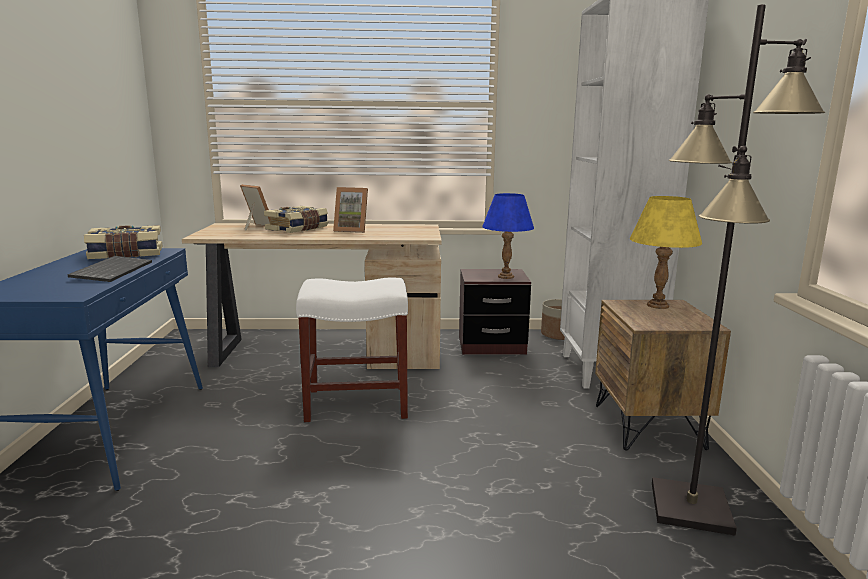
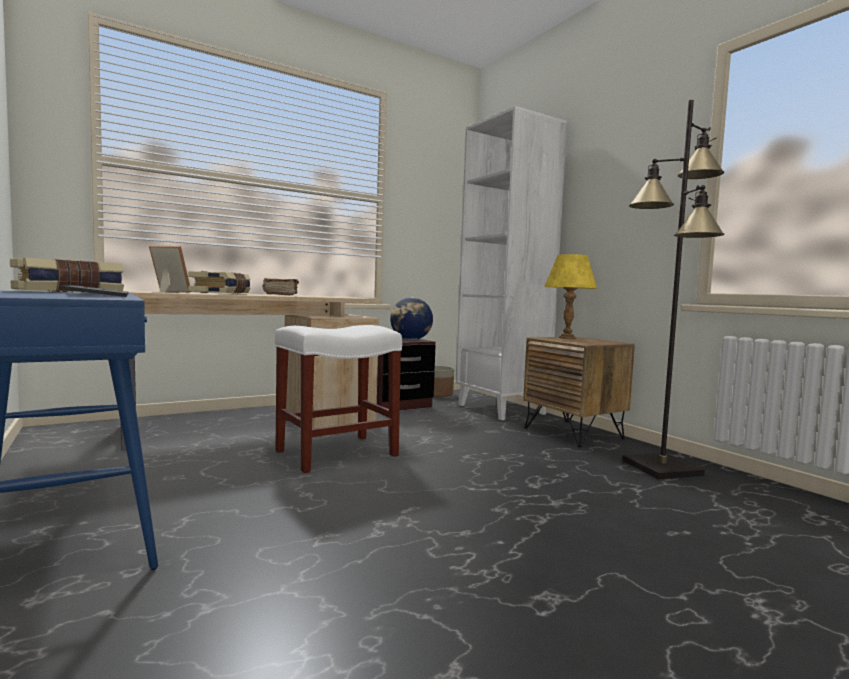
camera: 30 degrees left, 10 degrees down
picture frame [333,187,368,233] -> brown book [262,278,299,295]
blue table lamp [482,193,534,279] -> globe [390,297,433,340]

